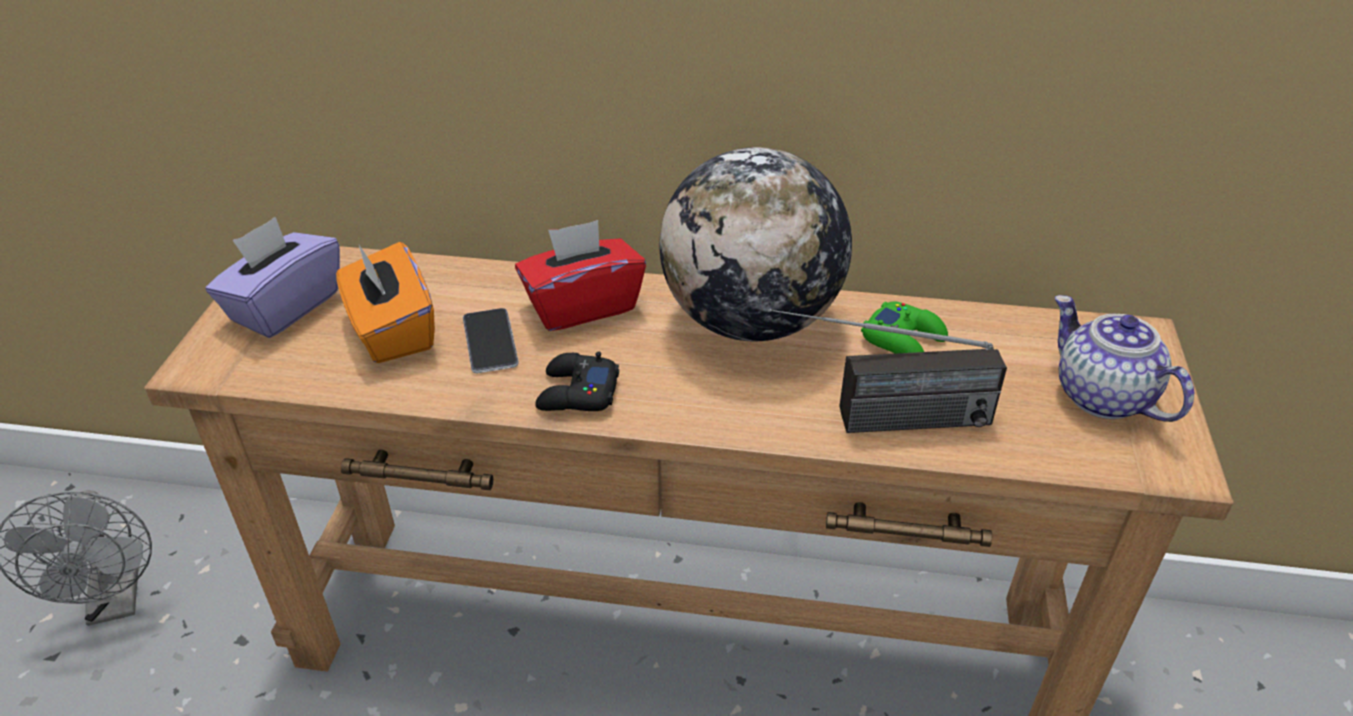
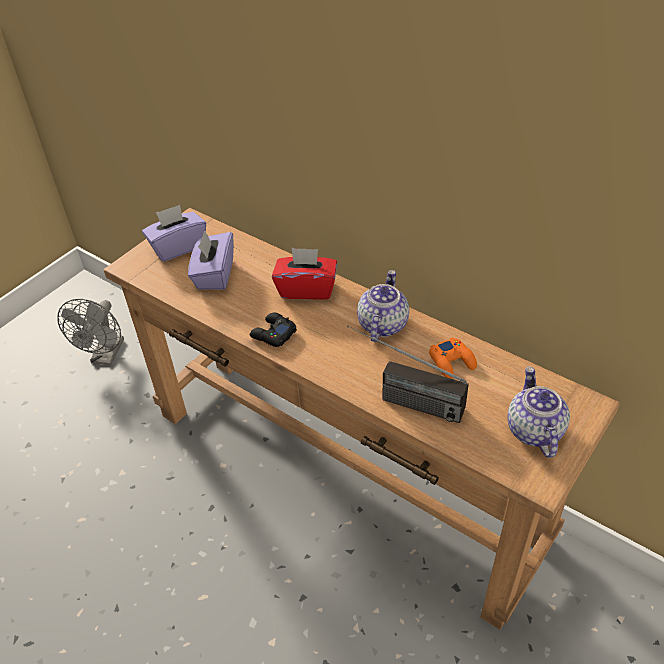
camera: 30 degrees right, 5 degrees up
orange tissue box [336,242,435,363] -> purple tissue box [188,230,234,290]
phone [463,308,519,373] -> none
globe [659,147,852,341] -> teapot [357,270,409,342]
green game controller [861,301,948,354] -> orange game controller [429,337,477,379]

